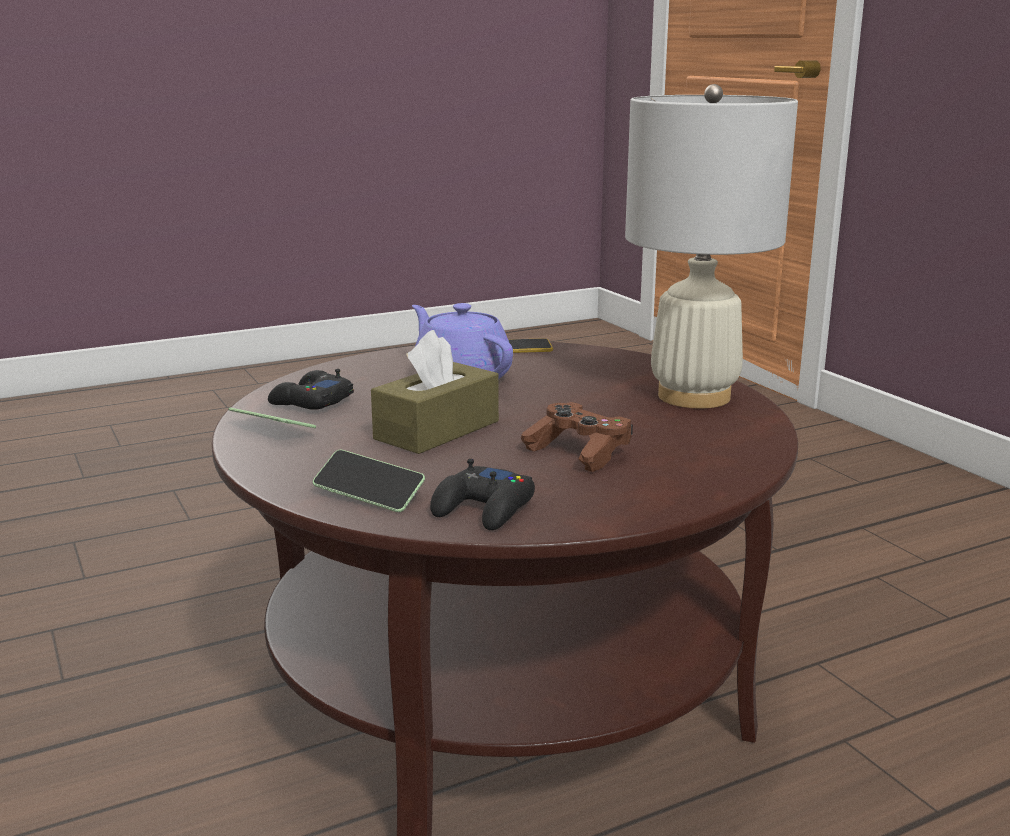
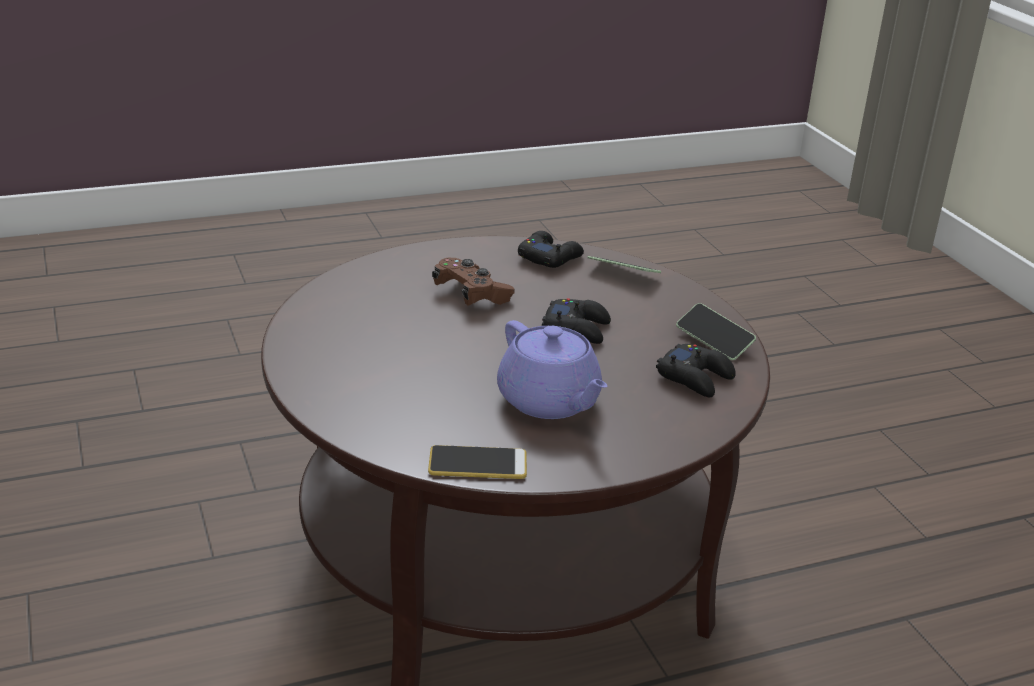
camera: 175 degrees left, 10 degrees up
brown tissue box [371,330,499,454] -> black game controller [542,298,611,344]
white table lamp [625,84,798,408] -> none

